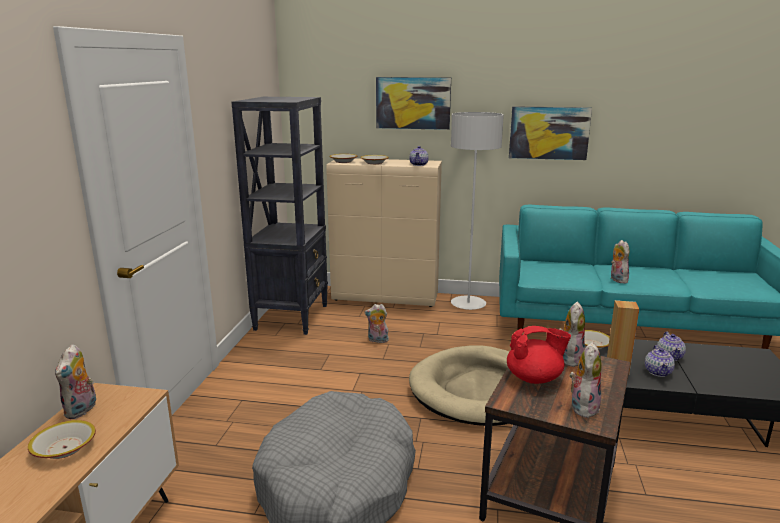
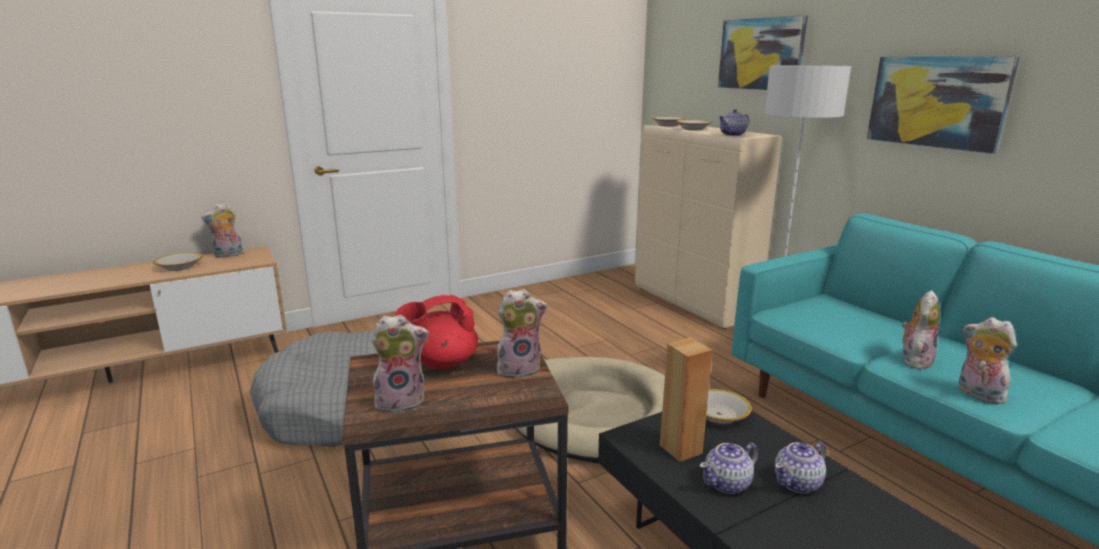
camera: 50 degrees right, 0 degrees up
black bookcase [232,97,328,335] -> none
plush toy [364,304,389,343] -> plush toy moved to [958,317,1017,404]
red teapot [507,326,571,384] -> red teapot turned 105 degrees clockwise [395,295,478,369]

